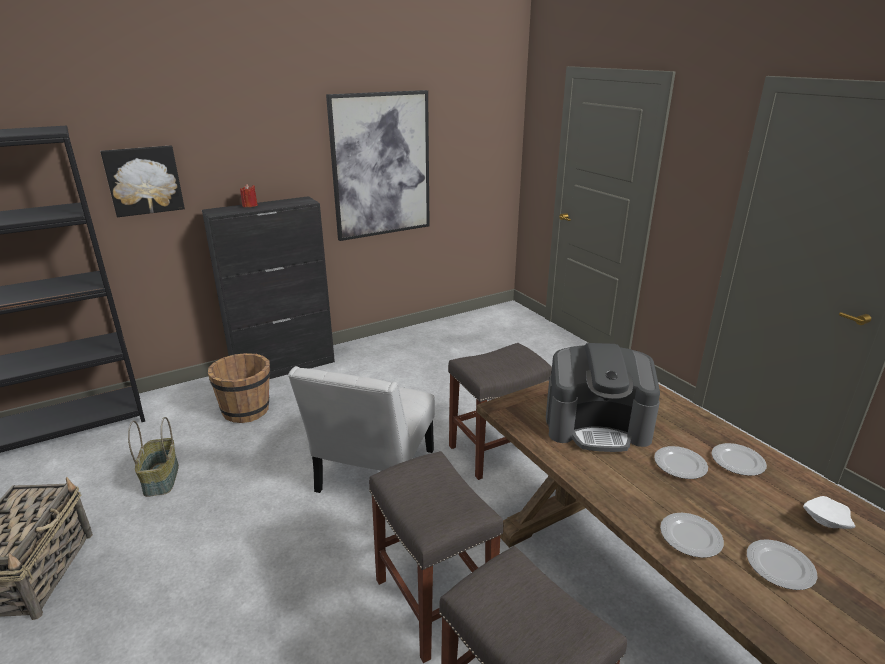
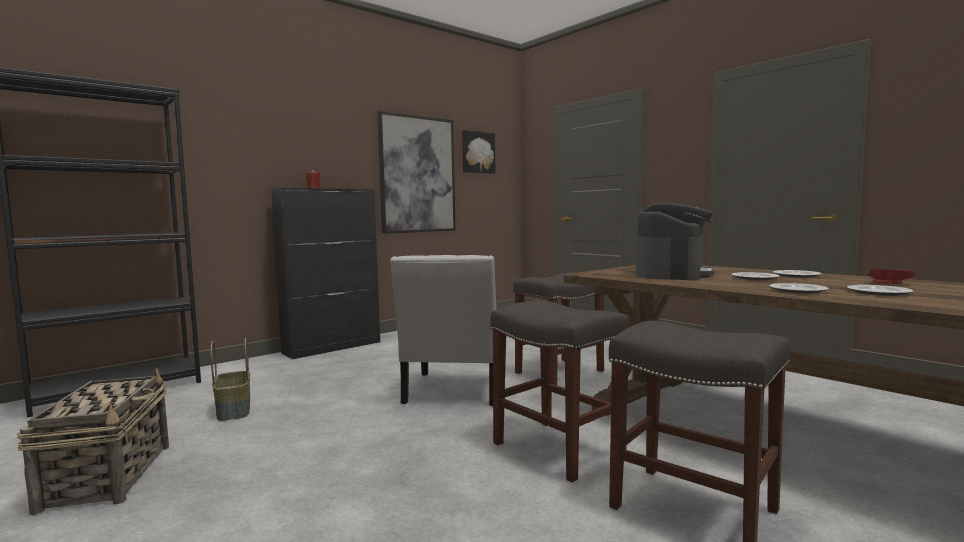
camera: 10 degrees left, 20 degrees down
picture [100,145,185,217] -> picture moved to [462,130,496,174]
brown bucket [208,353,270,423] -> none
coffee machine [546,343,660,452] -> coffee machine turned 60 degrees counterclockwise [636,203,715,280]
white plate [803,496,855,529] -> red plate [867,268,916,284]

